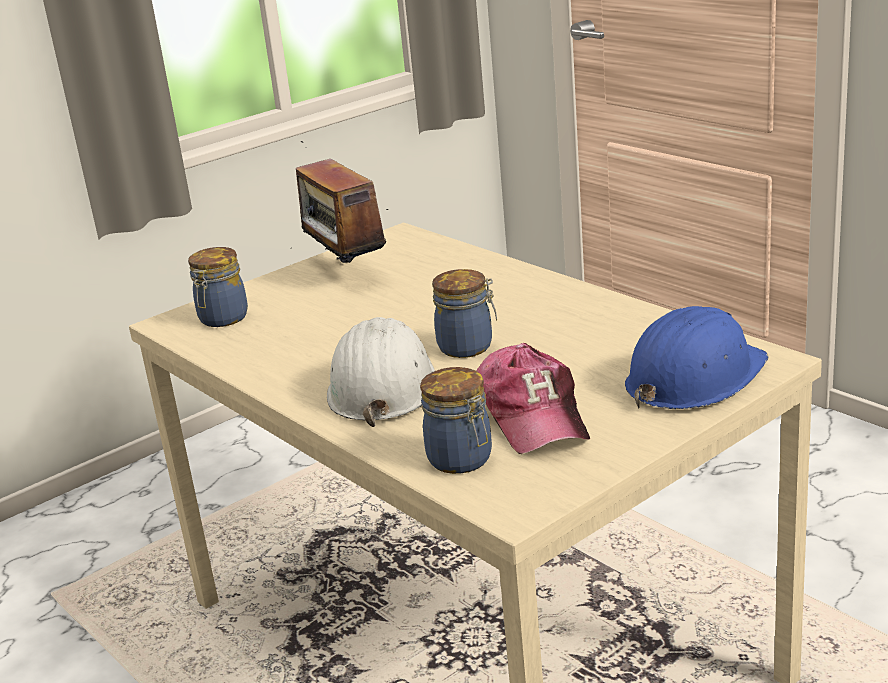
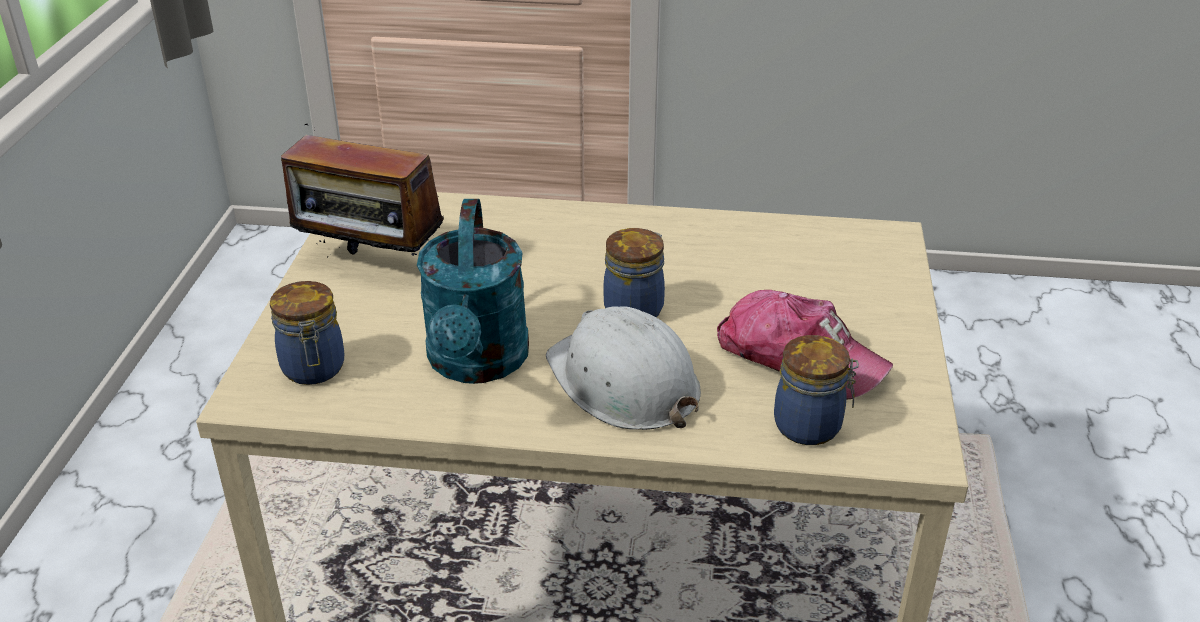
camera: 45 degrees left, 10 degrees up
blue hard hat [625,306,769,409] -> none
none -> turquoise watering can [417,199,529,384]

